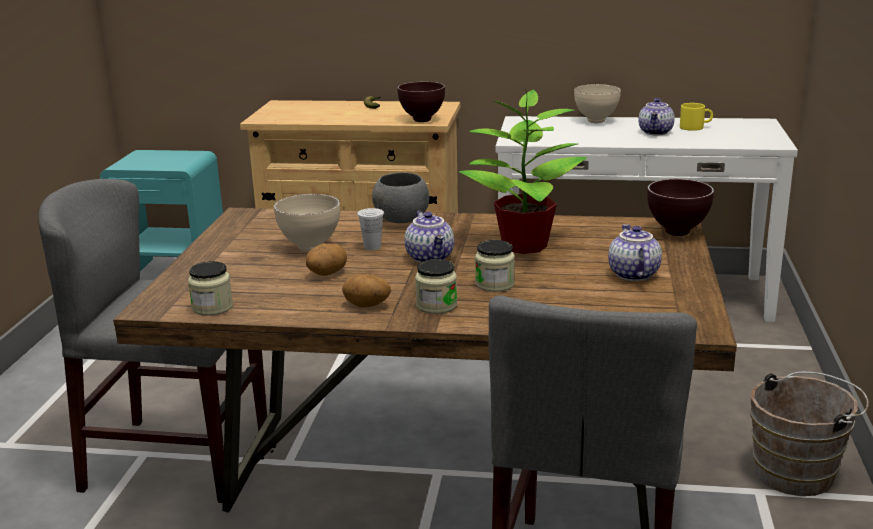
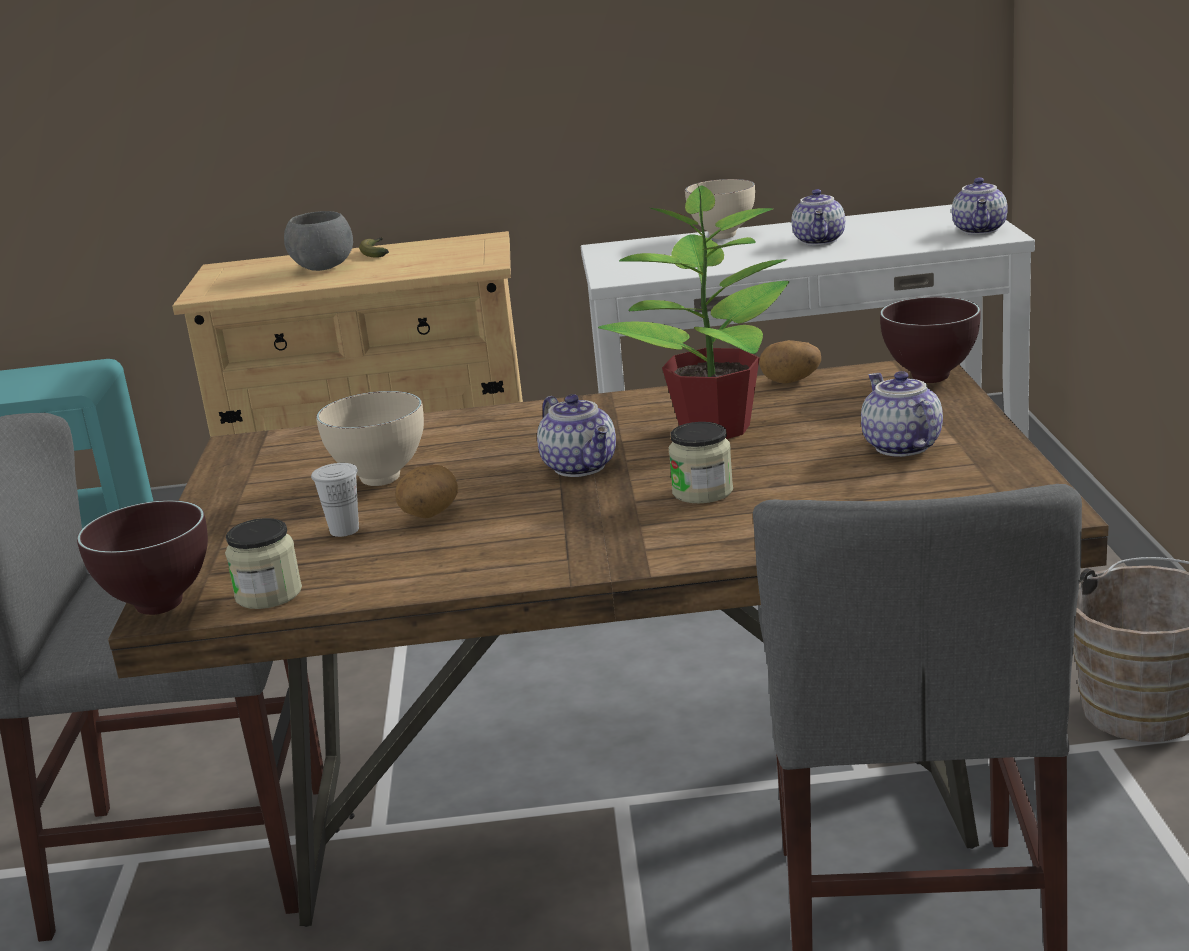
camera: 10 degrees left, 0 degrees up
potato [342,275,391,308] -> potato moved to [759,340,821,384]
white cup [357,208,384,250] -> white cup moved to [311,463,359,537]
grey bowl [372,172,430,223] -> grey bowl moved to [284,211,353,271]
brown bowl [397,82,445,122] -> brown bowl moved to [77,500,208,615]
jar [415,259,457,314] -> none
yellow mug [680,103,713,131] -> none
none -> teapot [952,177,1008,235]

